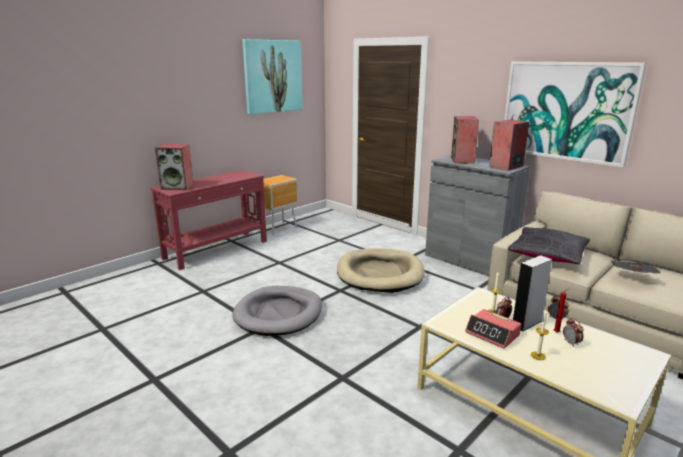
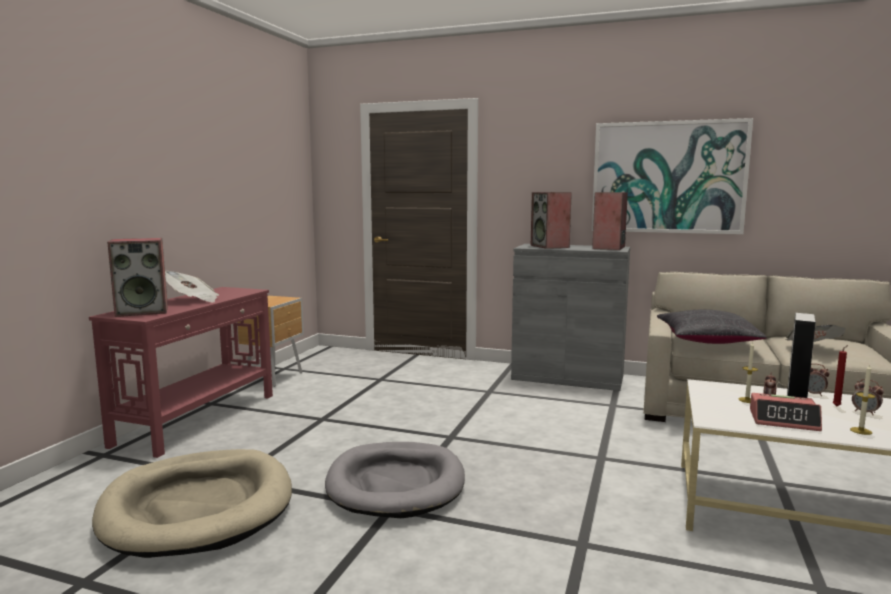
camera: 25 degrees left, 10 degrees down
picture [242,39,302,115] -> none
beige dog bed [337,248,425,293] -> beige dog bed moved to [92,449,292,558]
none -> newspaper [165,271,219,303]

